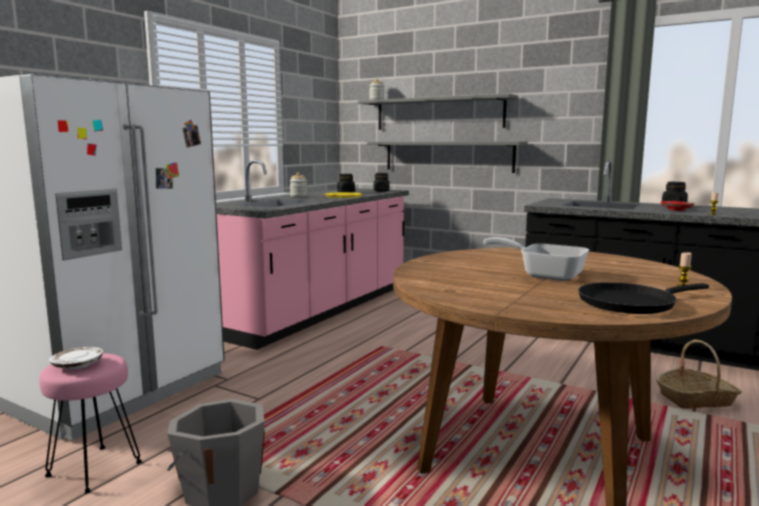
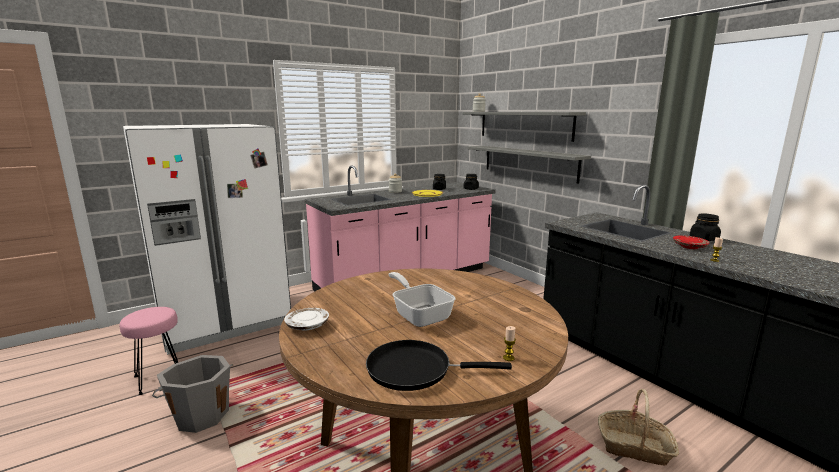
camera: 25 degrees right, 5 degrees up
white plate [49,347,103,370] -> white plate moved to [284,308,329,331]

